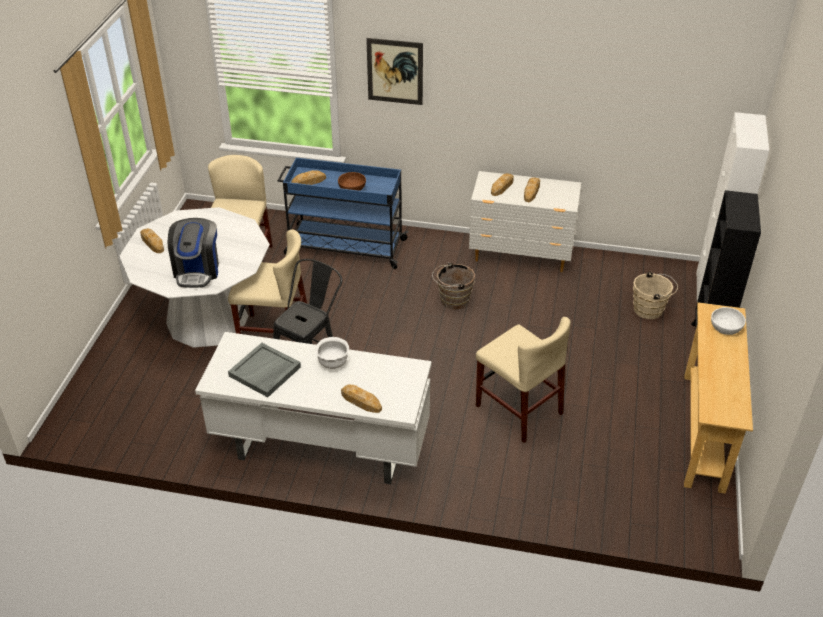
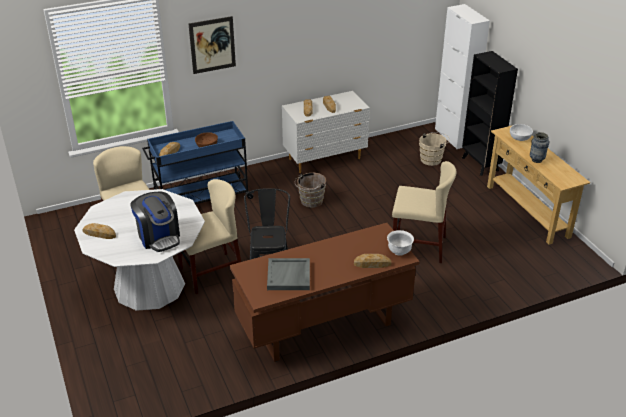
camera: 35 degrees left, 5 degrees down
white desk [195,332,432,484] -> brown desk [230,223,420,362]
white bowl [315,337,349,369] -> white bowl moved to [387,230,414,256]
none -> vase [530,132,549,163]

